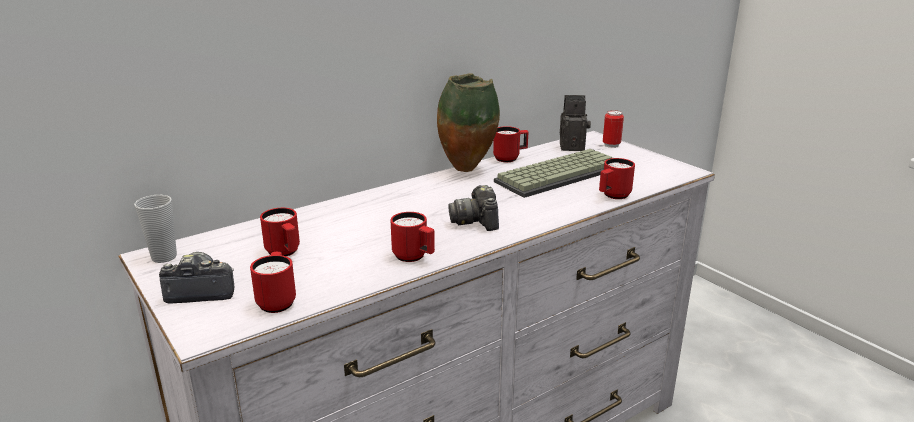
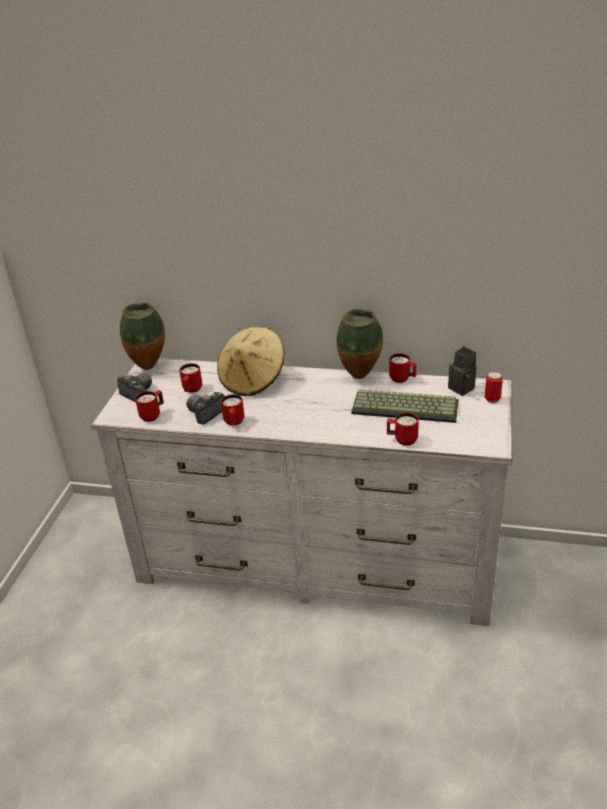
camera: 50 degrees right, 10 degrees up
cup [134,195,177,263] -> vase [120,302,165,370]
camera [448,185,499,231] -> camera moved to [186,392,224,425]
none -> beige hat [217,326,284,396]

